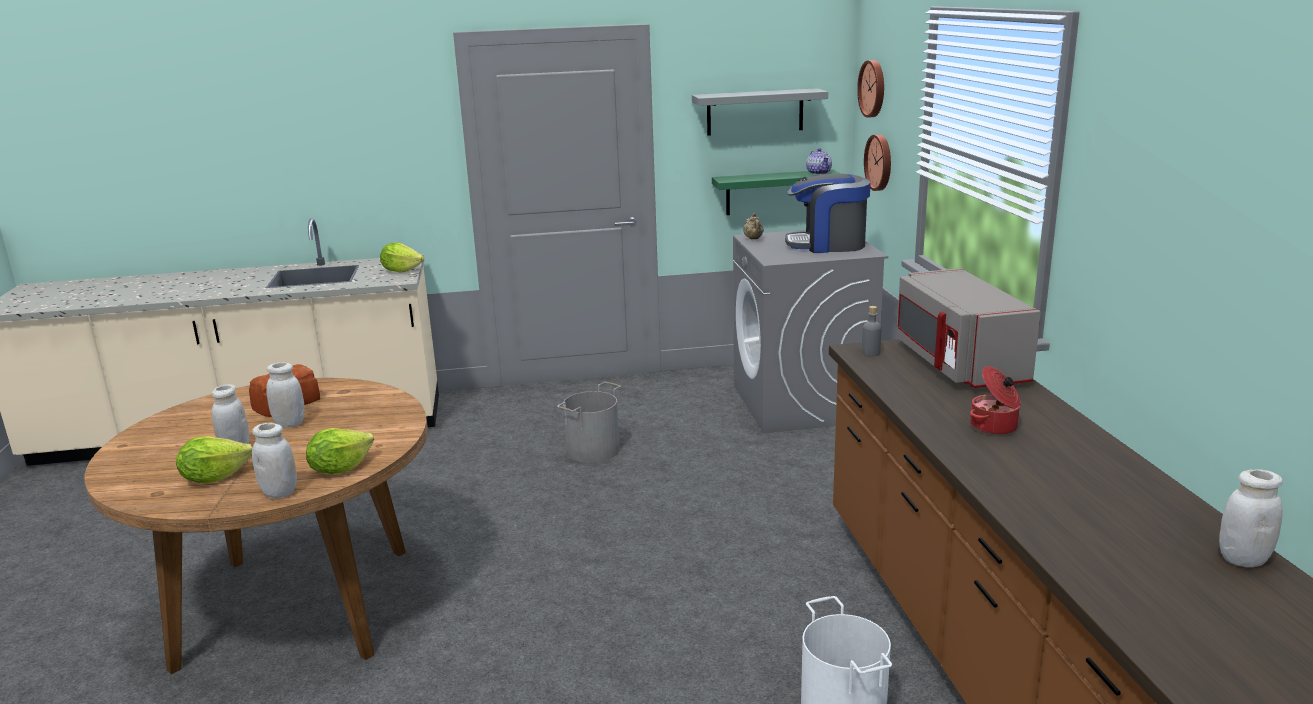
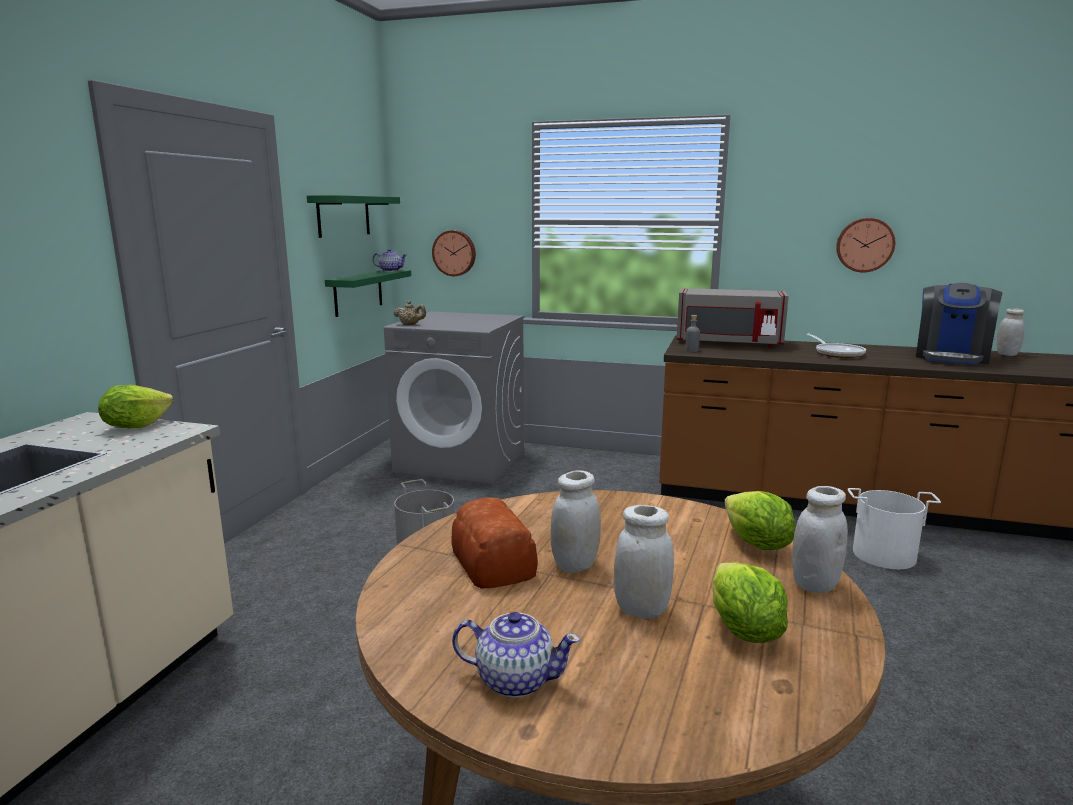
camera: 65 degrees left, 5 degrees down
grey shelf [692,88,828,136] -> green shelf [307,195,400,238]
coffee machine [785,174,871,253] -> coffee machine moved to [916,283,1002,365]
wall clock [857,60,884,118] -> wall clock moved to [836,218,895,273]
cooking pot [970,366,1021,435] -> frying pan [806,334,866,358]
none -> teapot [452,612,580,698]

